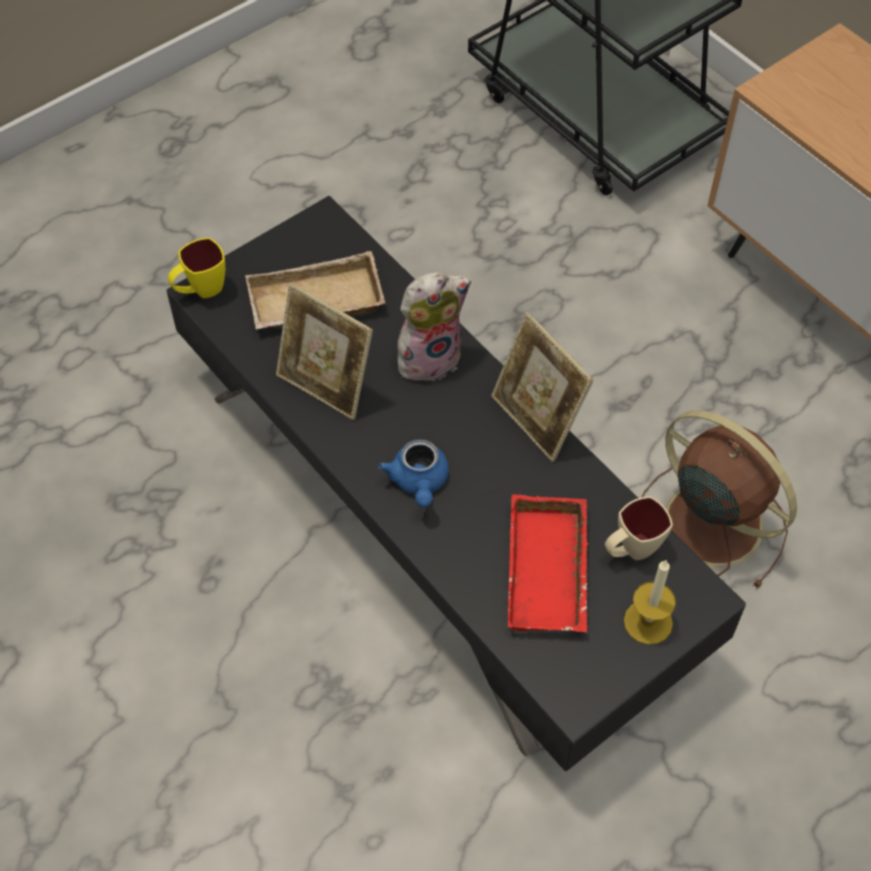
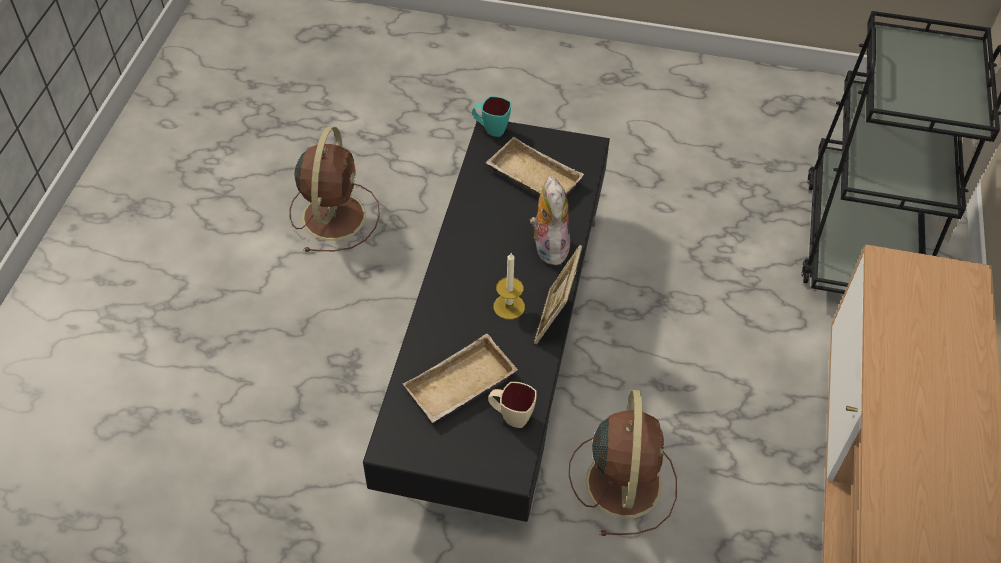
camera: 50 degrees right, 5 degrees down
yellow mug [168,238,225,298] -> turquoise mug [472,96,511,137]
picture frame [276,283,373,420] -> none
blue teapot [378,440,449,507] -> none
plush toy [397,272,471,381] -> plush toy turned 120 degrees counterclockwise [530,176,570,265]
red tray [508,494,589,632] -> beige tray [403,333,518,423]
candle [624,560,676,645] -> candle moved to [493,253,525,320]
none -> brown fan [289,126,380,252]

